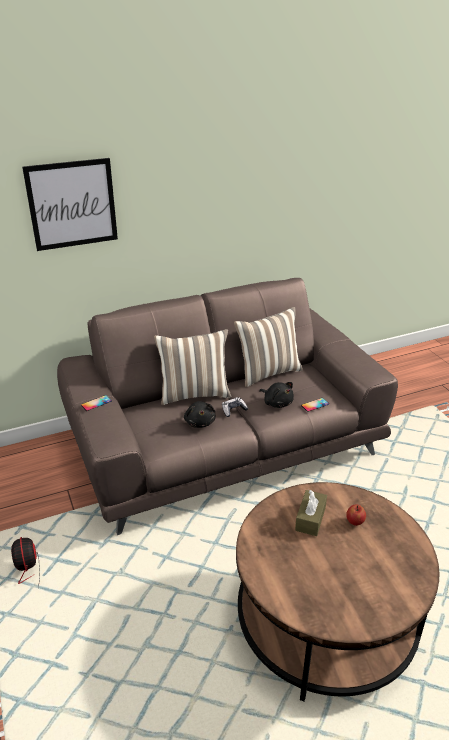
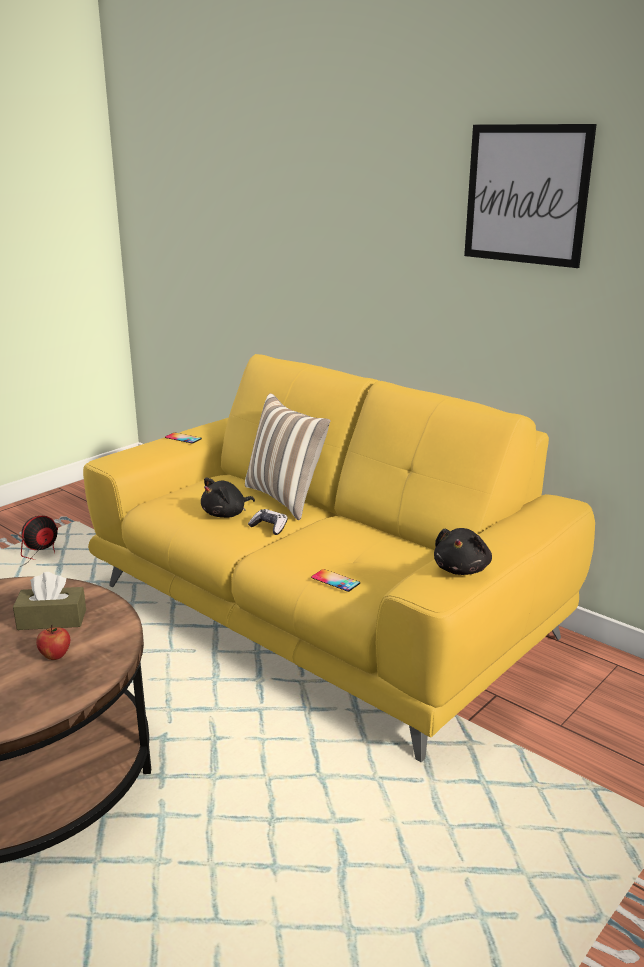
camera: 65 degrees right, 10 degrees down
picture [22,158,118,251] -> picture moved to [464,124,597,268]
brown sofa [57,278,398,535] -> yellow sofa [83,354,595,762]
pillow [234,307,303,387] -> none
black plush toy [259,382,294,408] -> black plush toy moved to [434,528,492,575]

